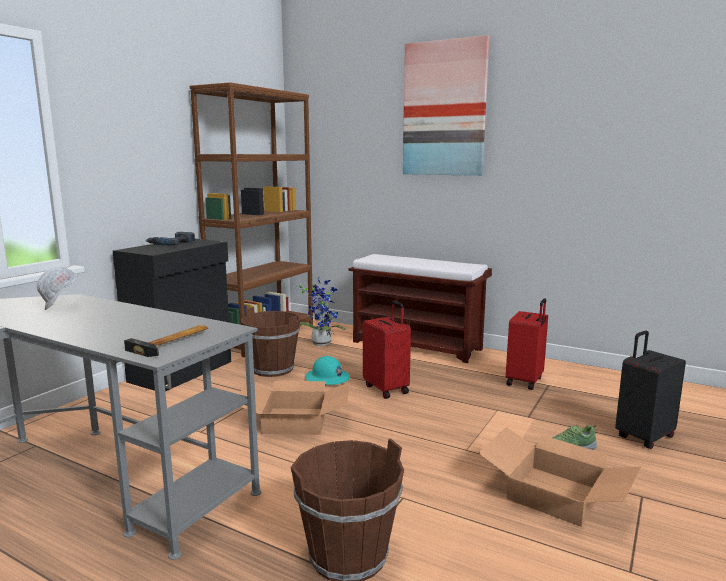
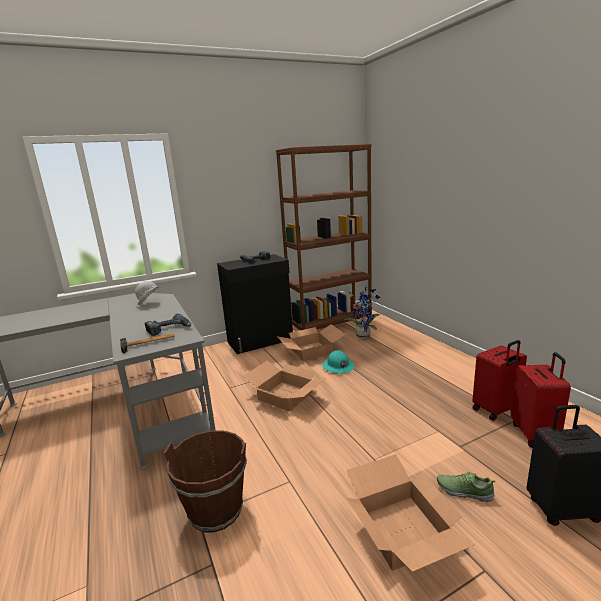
camera: 35 degrees right, 5 degrees up
brown bucket [241,307,301,377] -> cardboard box [277,324,346,361]
brown bench [349,254,492,363] -> none
red suitcase [363,300,411,399] -> red suitcase moved to [511,352,571,448]
picture [403,35,489,176] -> none
none -> power drill [145,314,191,336]

